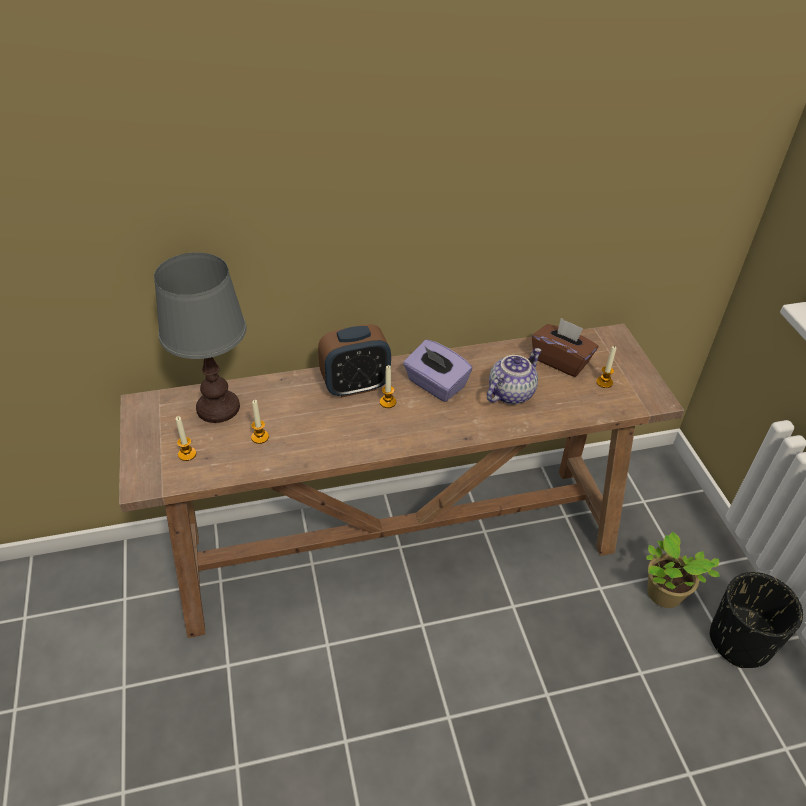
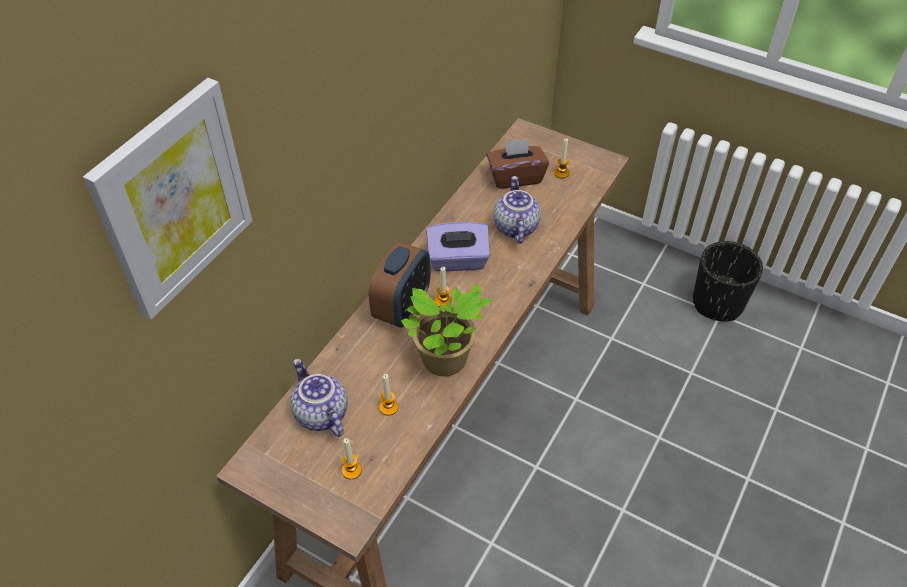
camera: 45 degrees left, 5 degrees up
grey table lamp [154,252,247,423] -> teapot [290,358,348,437]
potted plant [646,532,720,608] -> potted plant moved to [401,283,492,376]
none -> picture [83,78,252,320]

